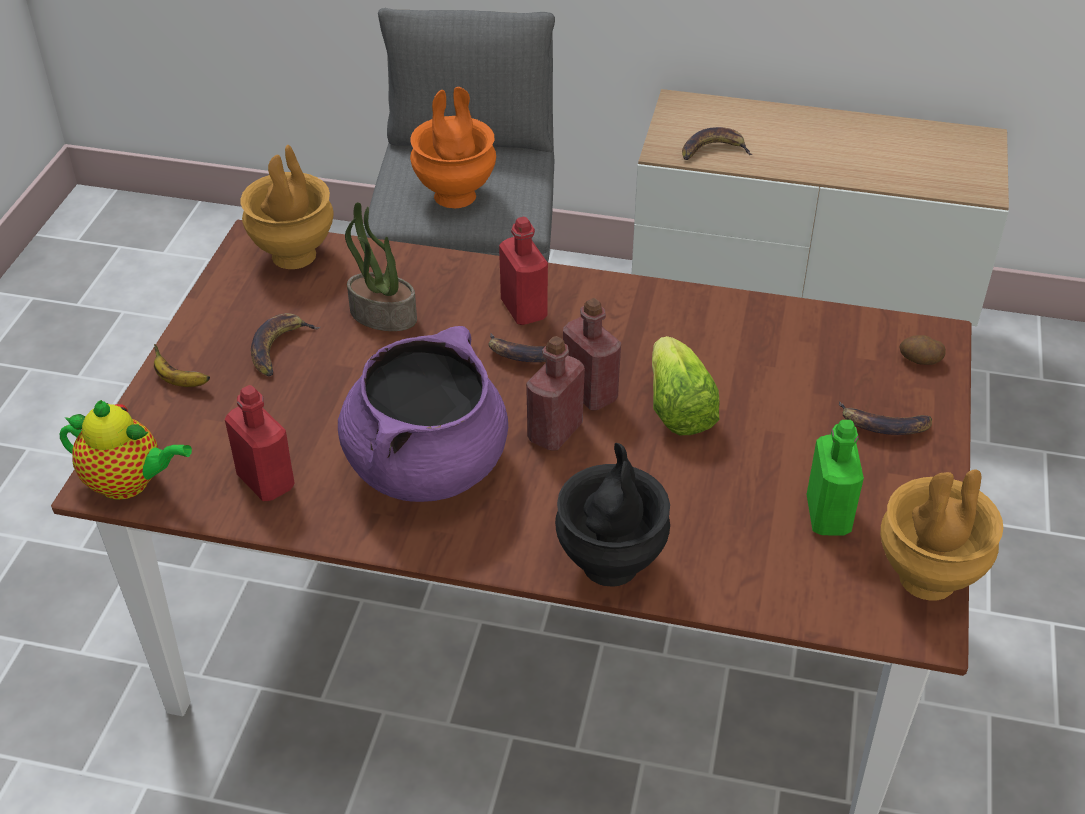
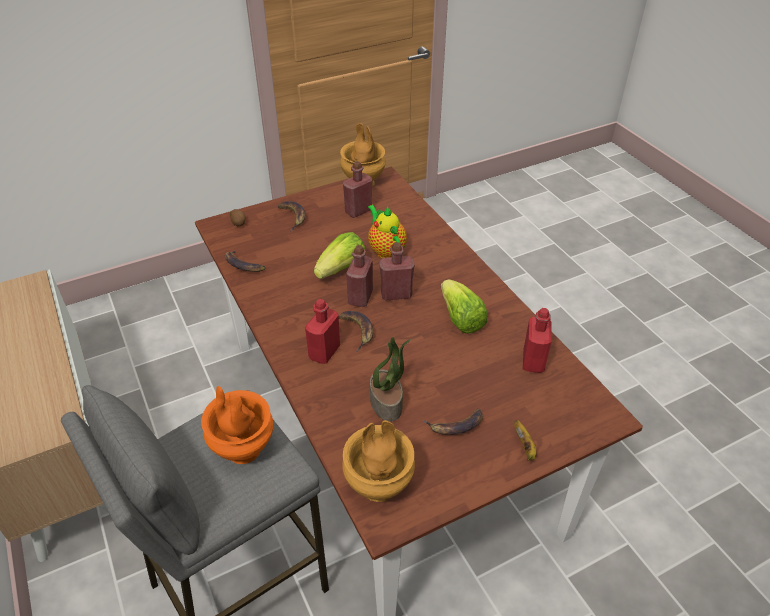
camera: 130 degrees left, 0 degrees up
teapot [60,400,192,500] -> teapot moved to [368,205,407,258]
purple cooking pot [338,326,508,502] -> lettuce [441,279,488,334]
black vase [555,443,670,587] -> none
banana [682,127,753,160] -> banana moved to [225,250,266,272]
green bottle [806,420,864,536] -> red bottle [343,161,372,218]

